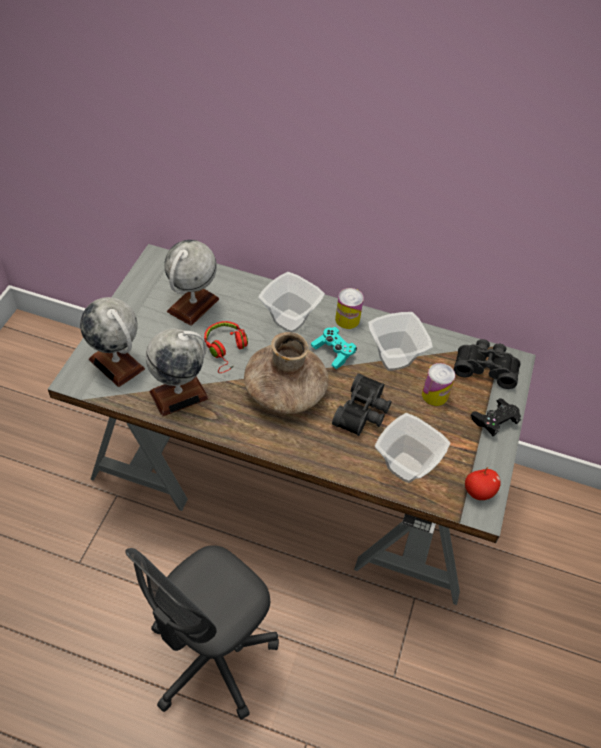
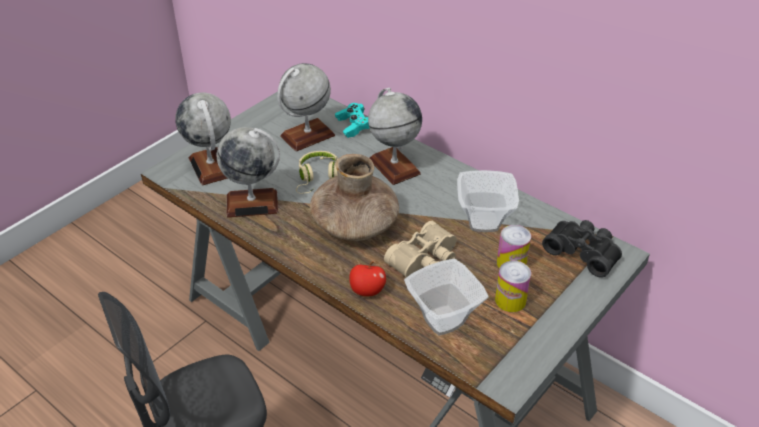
camera: 25 degrees right, 10 degrees down
red headphones [204,321,248,373] -> beige headphones [296,151,338,194]
bowl [258,272,325,332] -> globe [368,88,422,185]
turquoise game controller [311,327,357,369] -> turquoise game controller moved to [335,103,370,138]
black binoculars [332,373,392,436] -> beige binoculars [384,221,457,277]
can [335,288,364,329] -> can moved to [495,261,531,312]
apple [465,467,501,500] -> apple moved to [349,261,386,296]
black game controller [471,398,521,436] -> none

